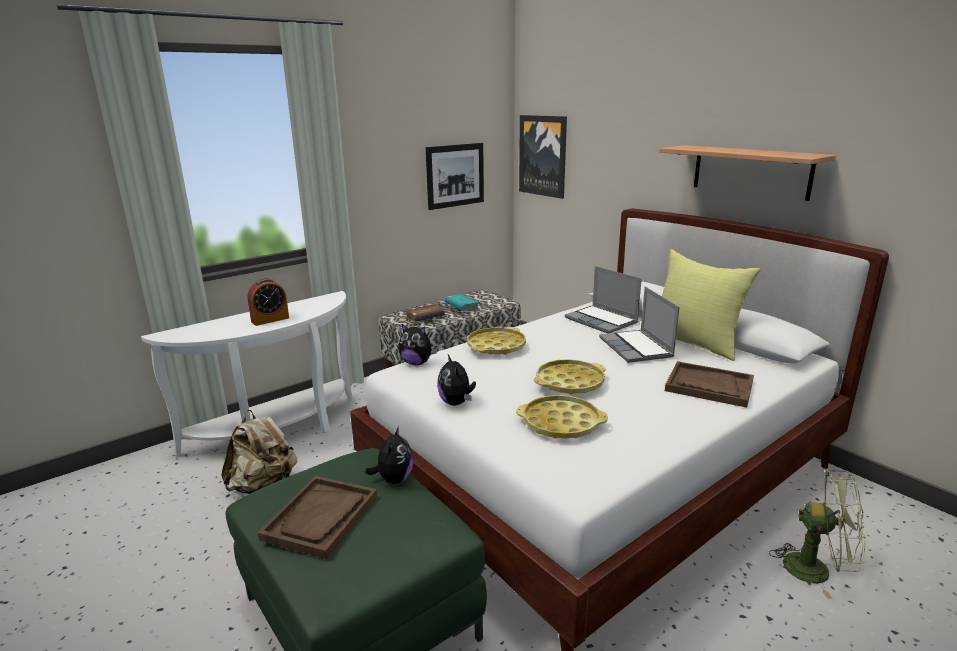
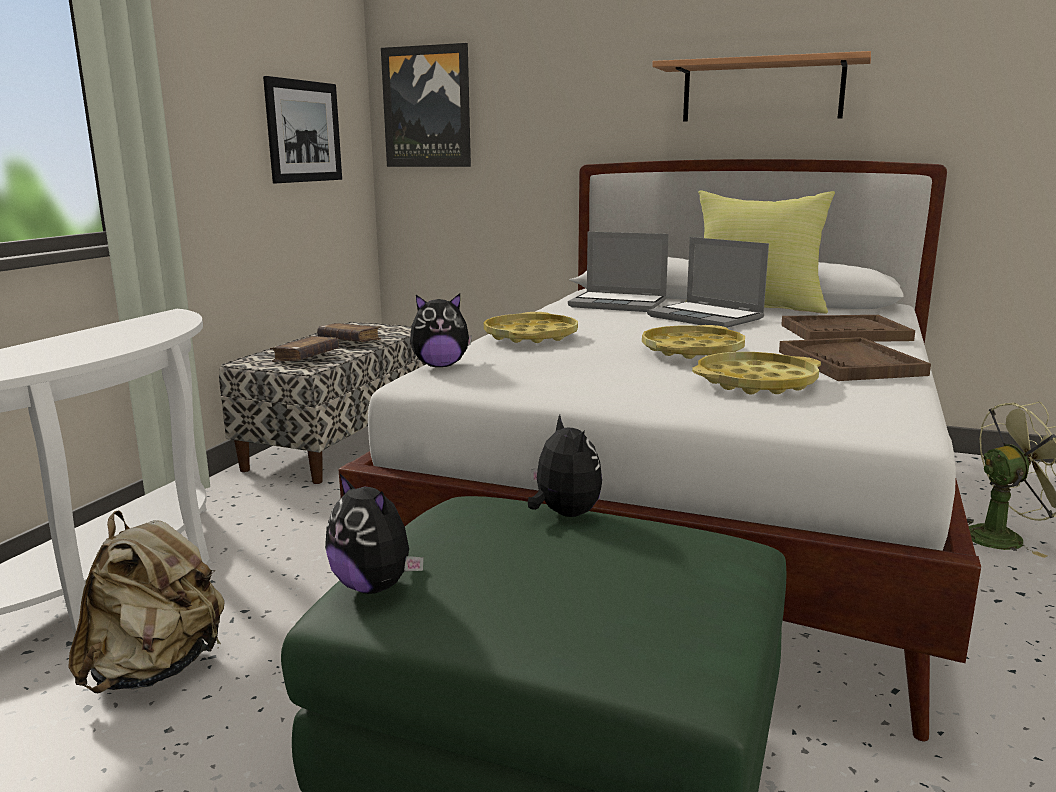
camera: 30 degrees left, 5 degrees down
alarm clock [248,278,289,326] -> none
brown tray [258,476,377,559] -> brown tray moved to [779,337,931,381]
plush toy [437,354,476,406] -> plush toy moved to [325,474,424,594]
turquoise book [445,294,480,311] -> brown book [317,323,381,342]

